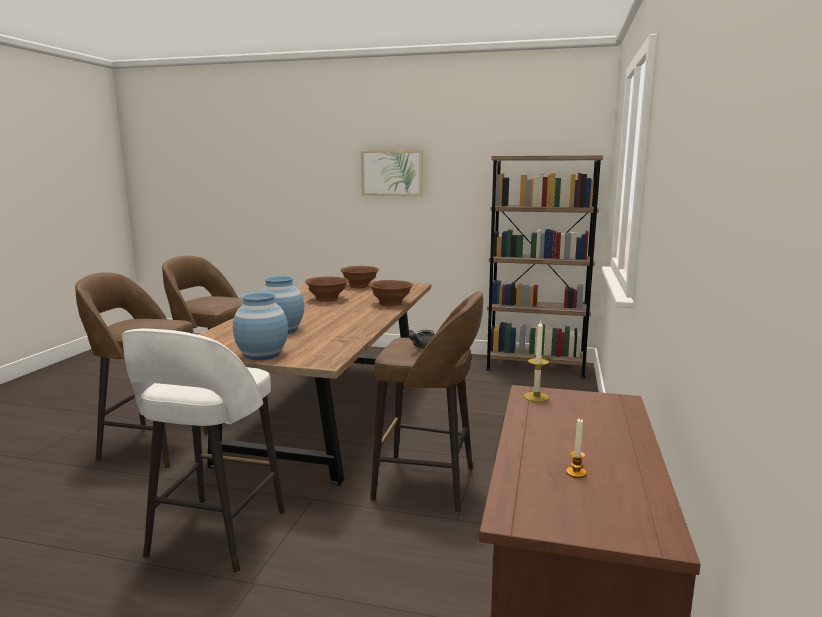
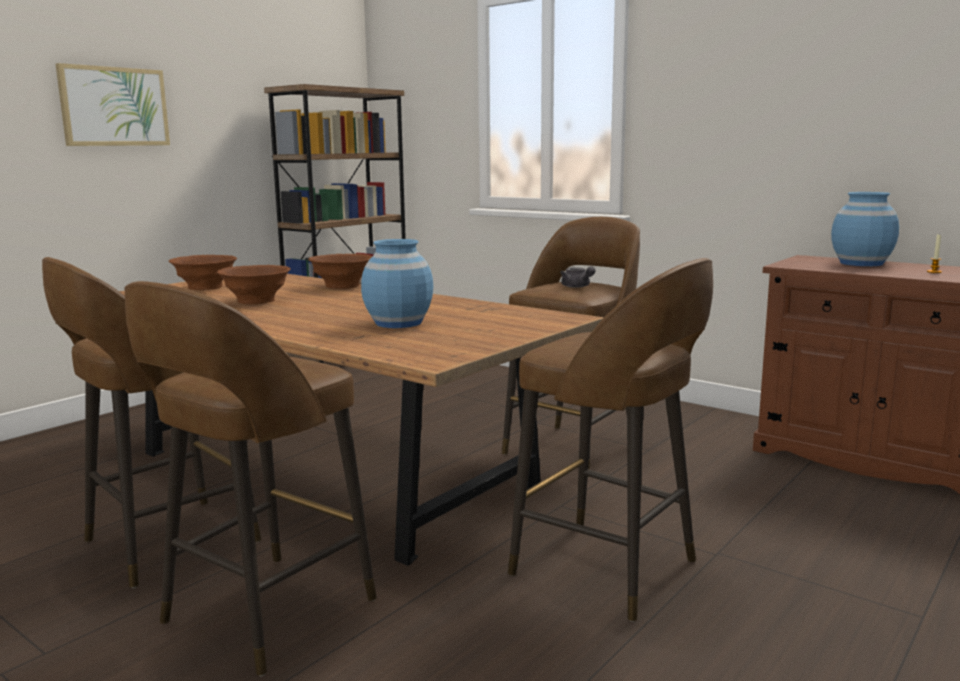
camera: 65 degrees left, 0 degrees up
white stool [122,329,285,573] -> brown stool [508,258,713,622]
blue vase [233,292,288,360] -> blue vase moved to [831,192,899,266]
candle [524,319,549,402] -> none

